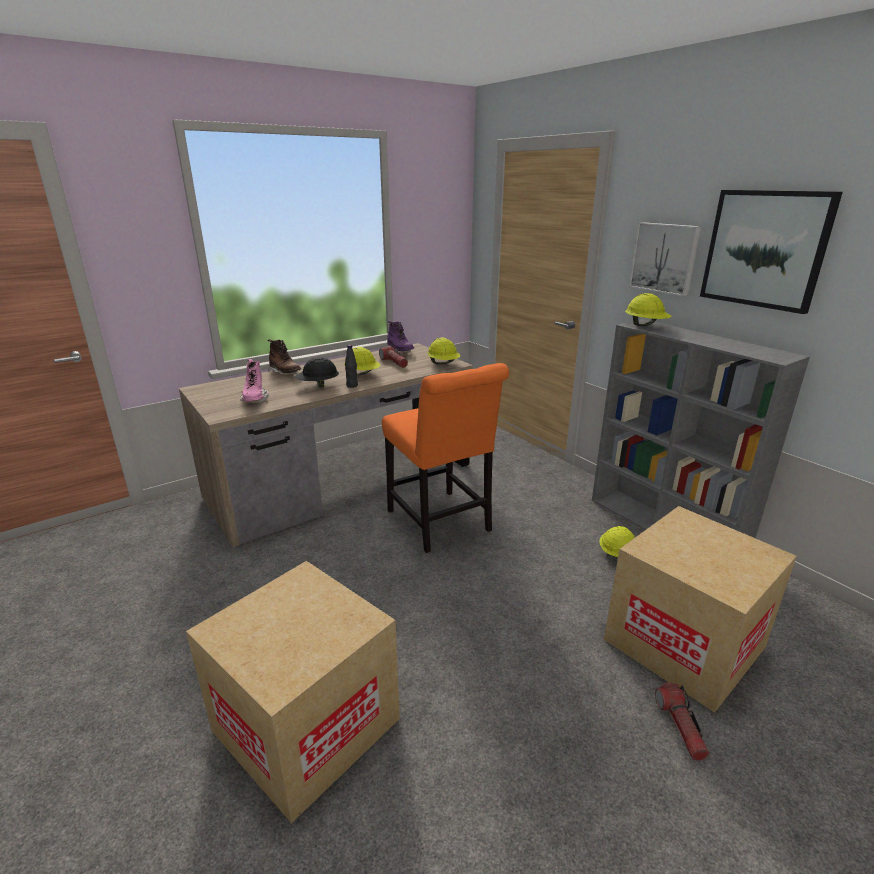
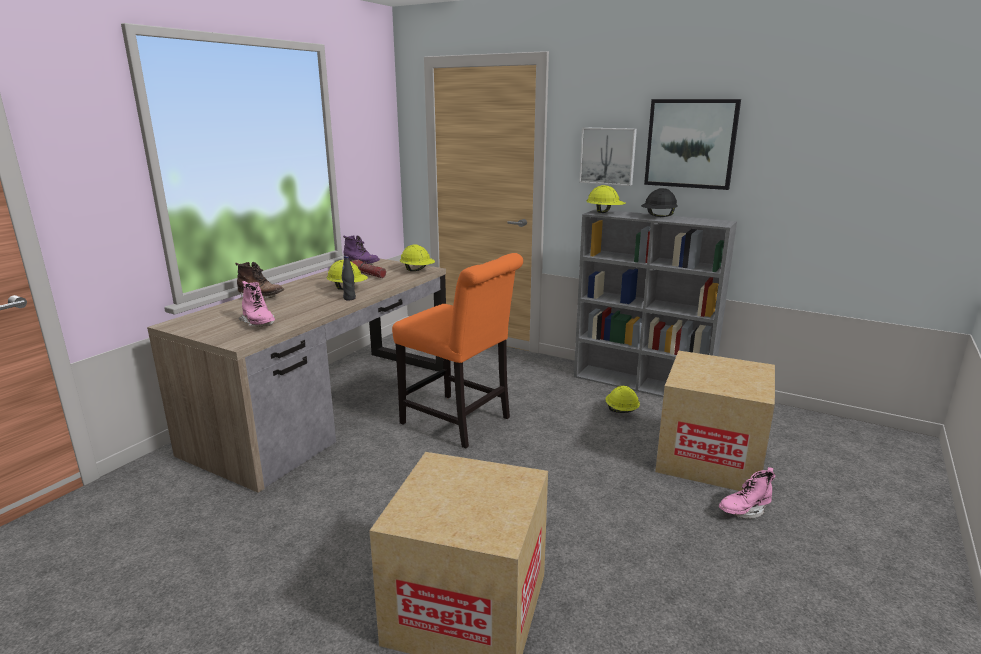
camera: 25 degrees left, 5 degrees down
black hard hat [295,357,339,388] -> black hard hat moved to [641,188,678,217]
flashlight [655,682,709,761] -> pink boot [719,467,775,519]

